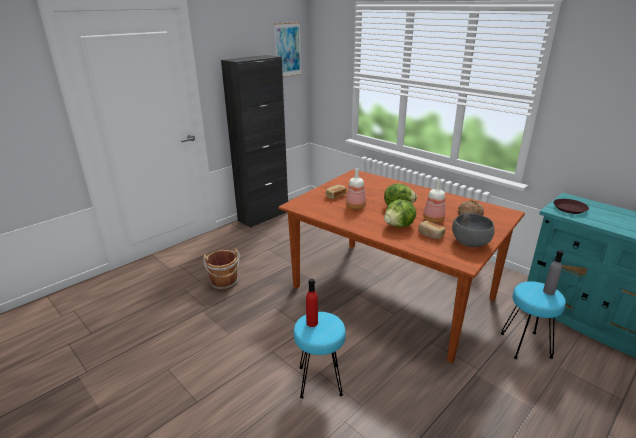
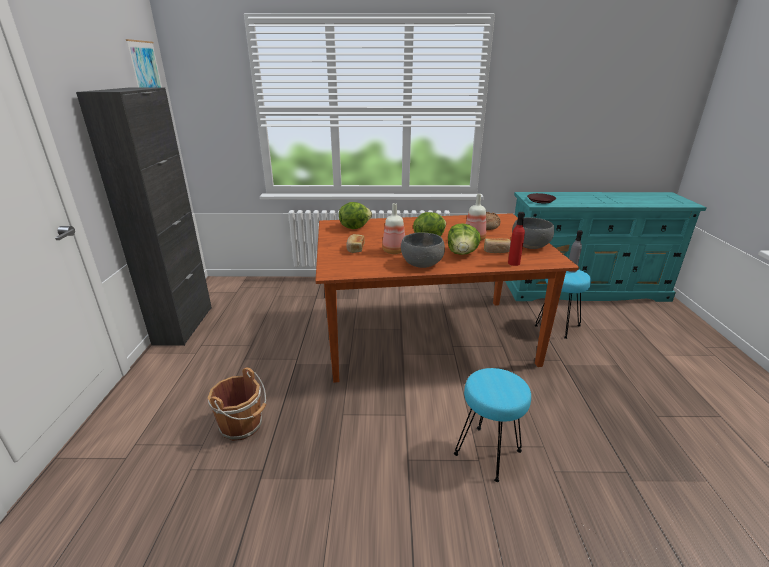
camera: 45 degrees left, 0 degrees up
red bottle [306,278,318,327] -> red bottle moved to [508,212,525,266]
none -> lettuce [339,202,372,229]
none -> grey bowl [401,232,445,268]

